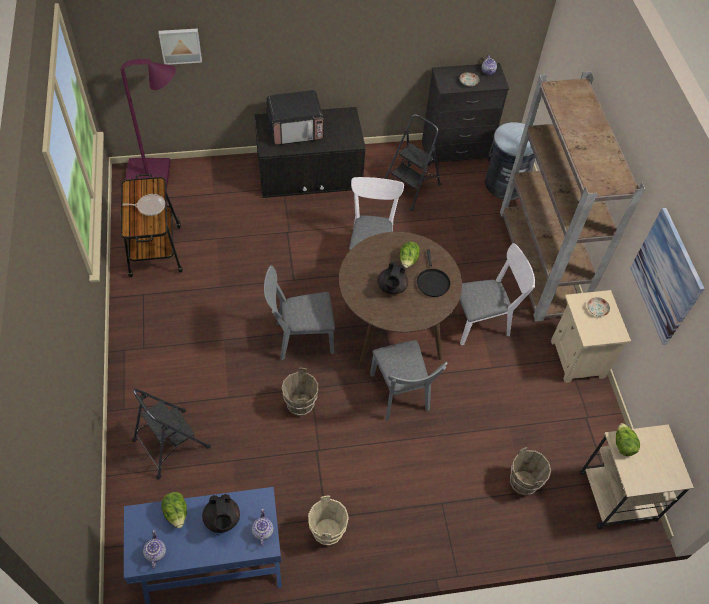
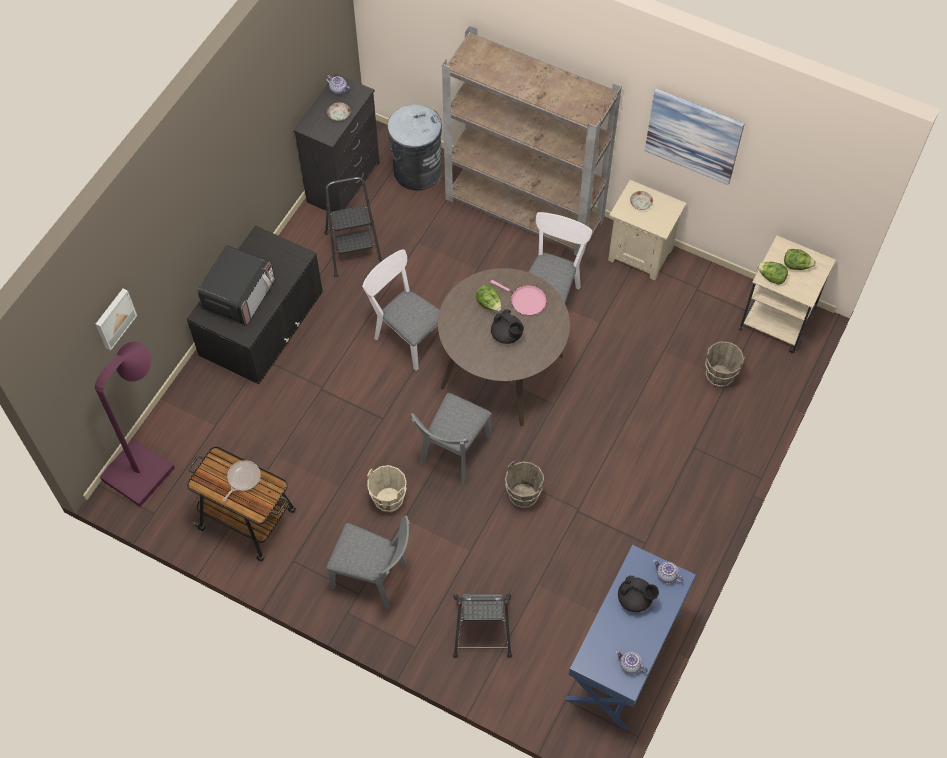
camera: 50 degrees left, 5 degrees up
lettuce [161,492,187,529] -> lettuce moved to [784,249,816,270]
beige bucket [308,496,349,545] -> beige bucket moved to [367,465,407,512]
grey chair [370,340,448,421] -> grey chair moved to [326,516,410,609]
black frying pan [417,249,450,297] -> pink frying pan [490,280,547,316]

